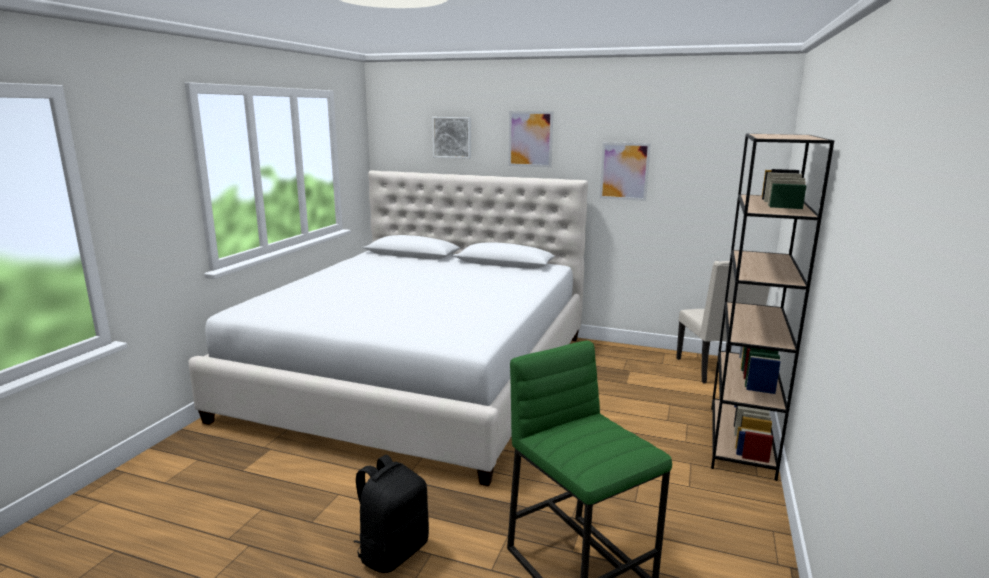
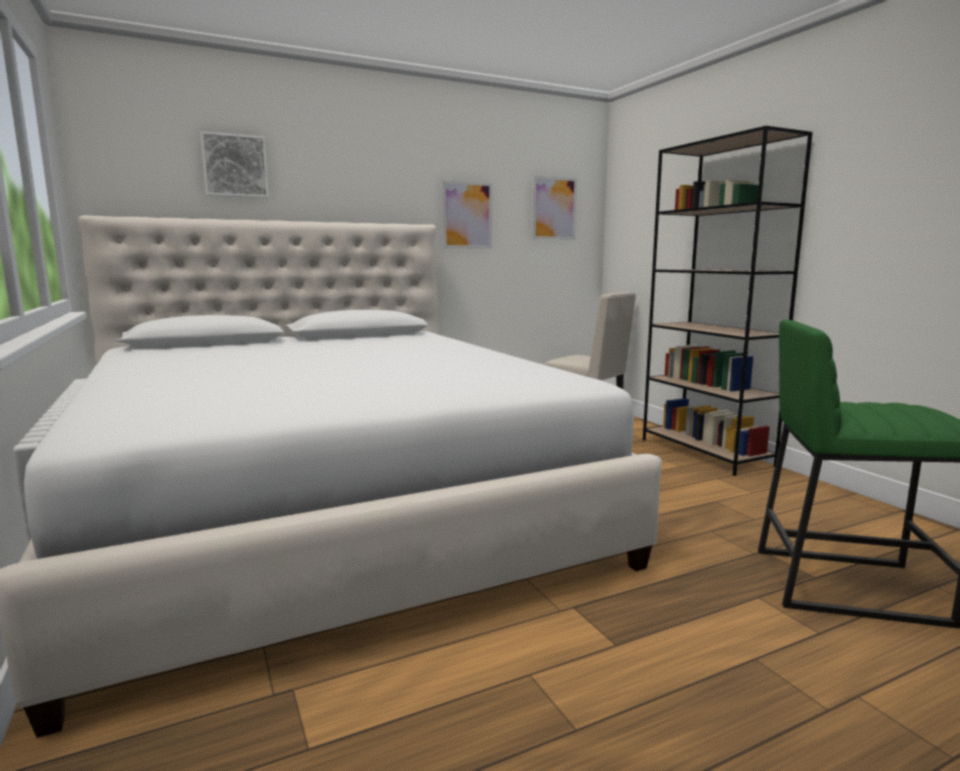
camera: 45 degrees left, 5 degrees down
black backpack [354,455,429,573] -> none
picture [508,111,553,168] -> picture moved to [532,176,577,240]

